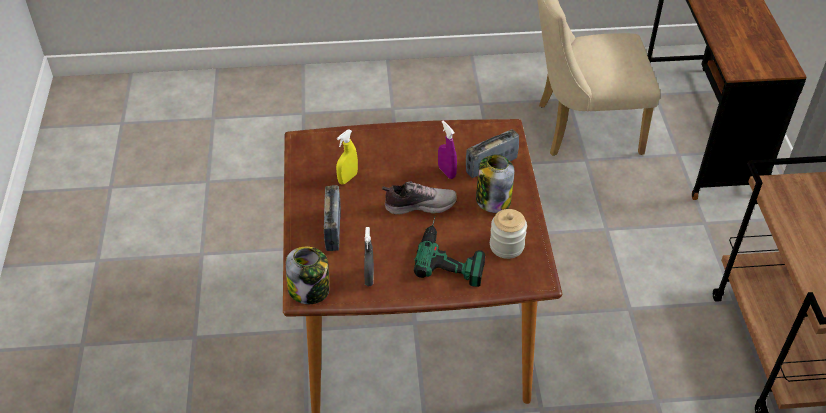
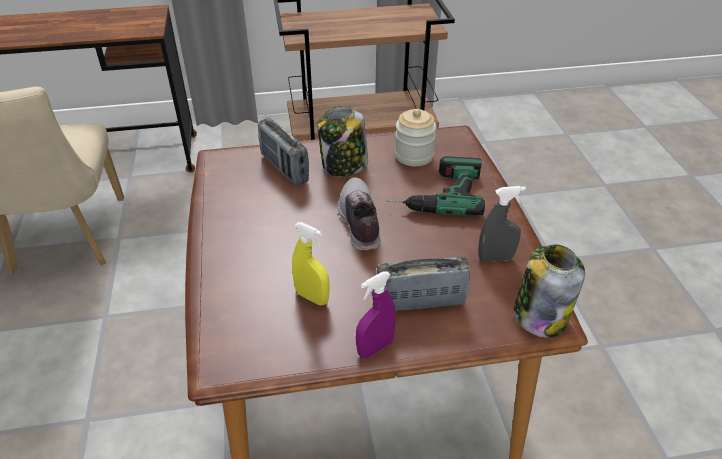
camera: 95 degrees left, 5 degrees down
purple spray bottle [438,121,457,179] -> purple spray bottle moved to [356,272,396,358]

